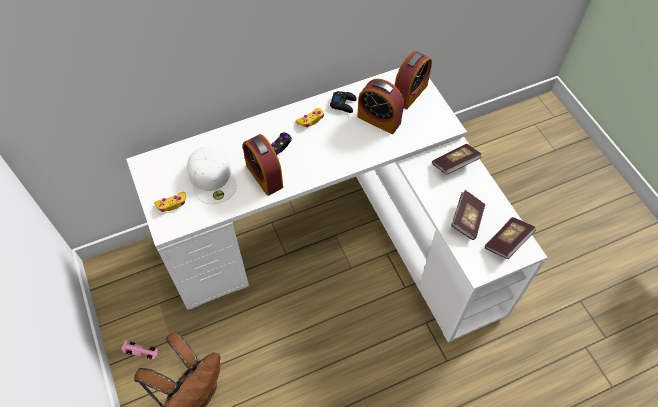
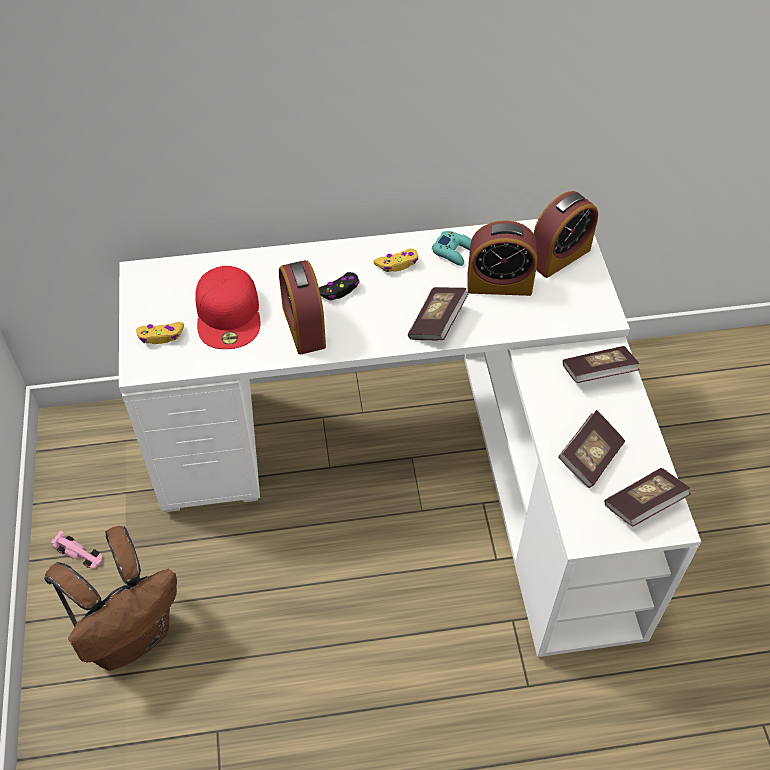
camera: 15 degrees right, 5 degrees down
white cap [187,147,236,204] -> red cap [195,266,261,349]
black game controller [330,91,357,113] -> turquoise game controller [432,231,471,266]
alarm clock [357,79,404,134] -> alarm clock turned 45 degrees counterclockwise [467,220,537,296]
none -> book [408,287,469,341]

